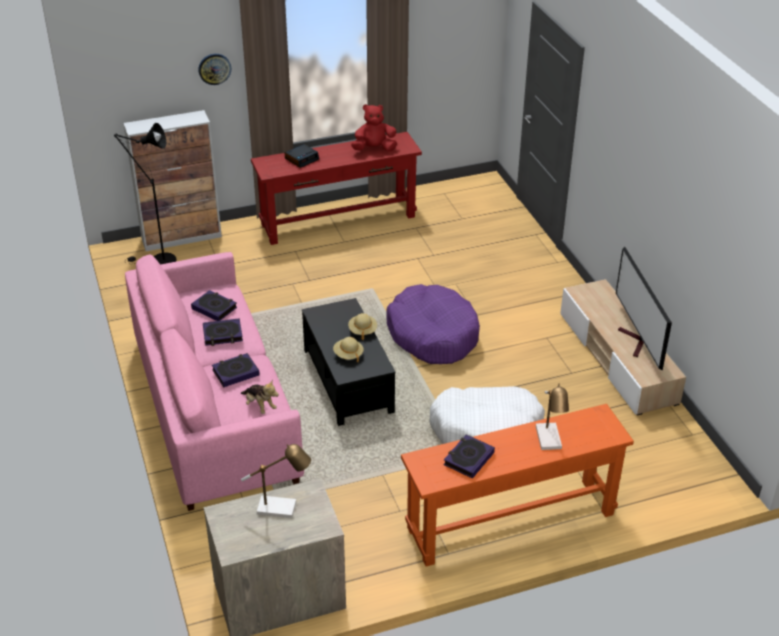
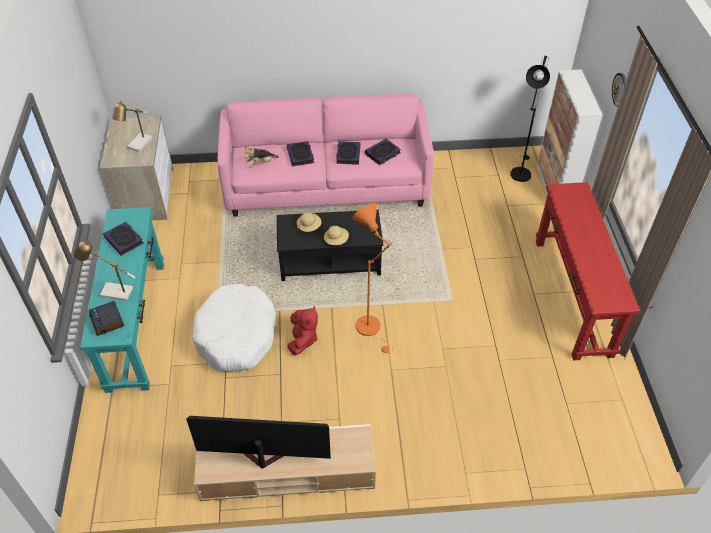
camera: 105 degrees right, 10 degrees up
alarm clock [285,144,319,168] -> alarm clock moved to [89,301,124,336]
red plush toy [351,104,397,151] -> red plush toy moved to [287,305,318,355]
purple dog bed [386,284,480,364] -> orange floor lamp [352,203,393,353]
orange console table [401,404,634,567] -> turquoise console table [80,207,164,393]

